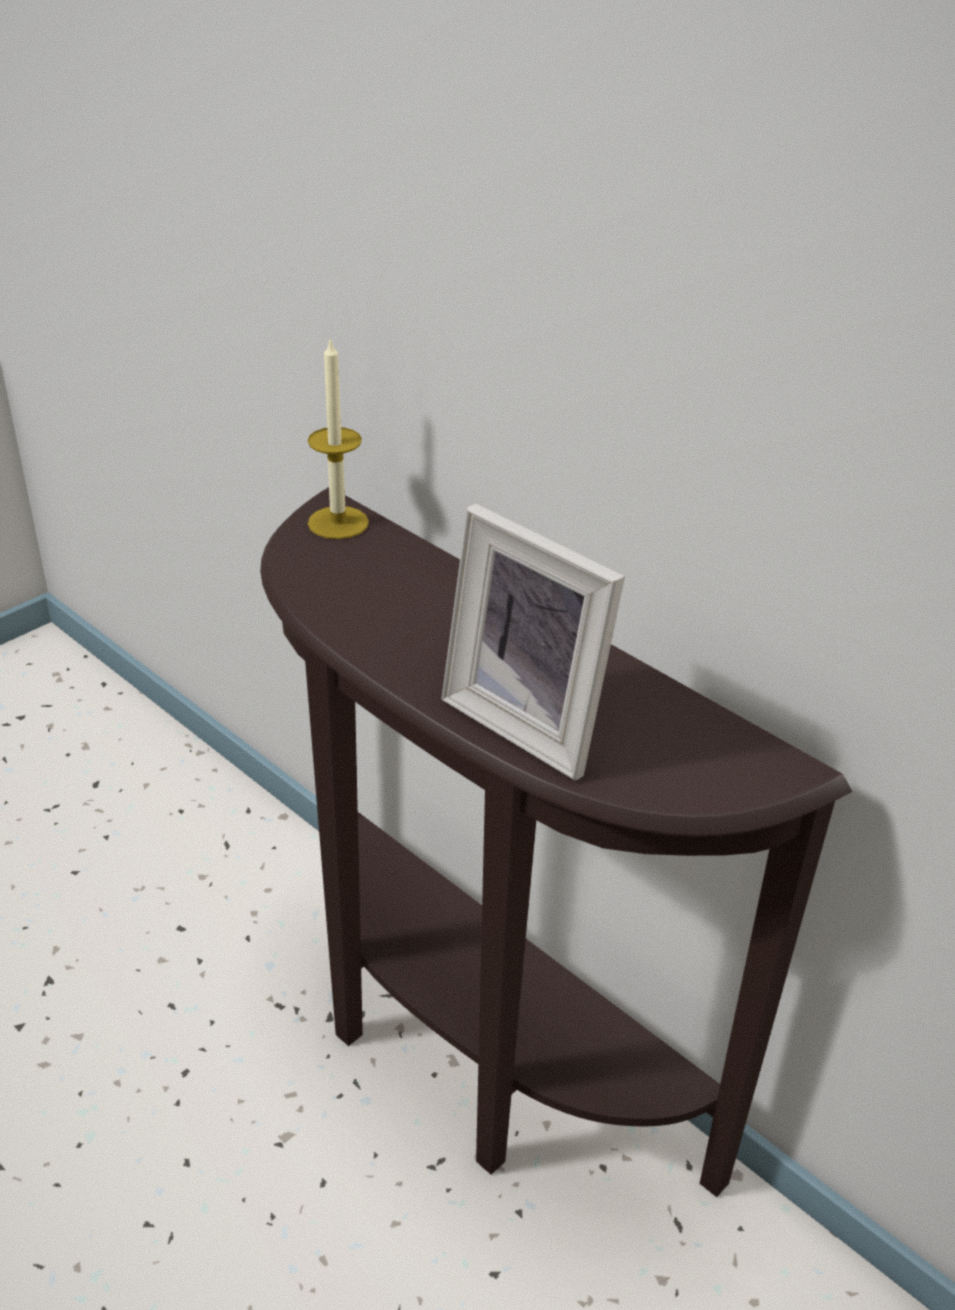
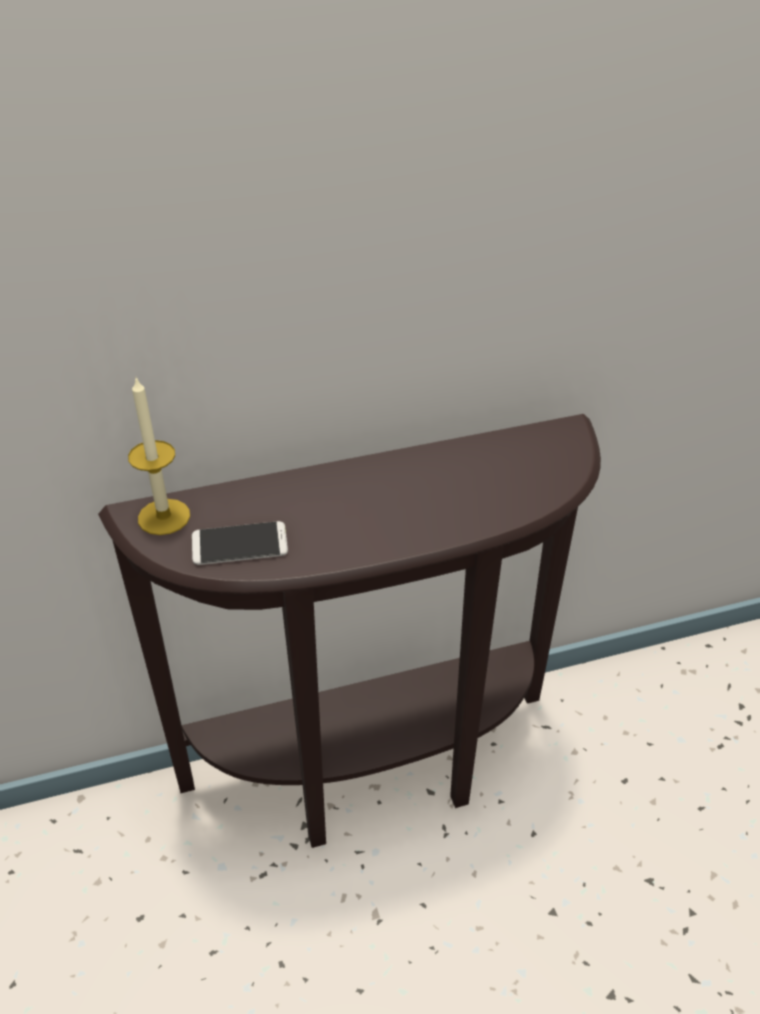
camera: 60 degrees left, 5 degrees up
picture frame [441,504,625,780] -> none
none -> phone [192,521,288,565]

